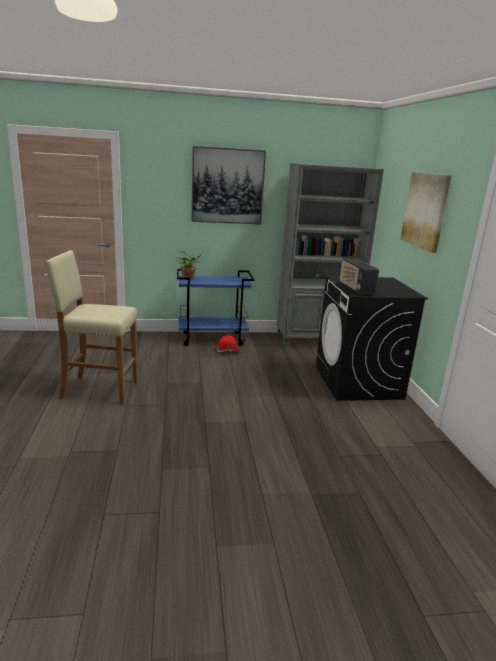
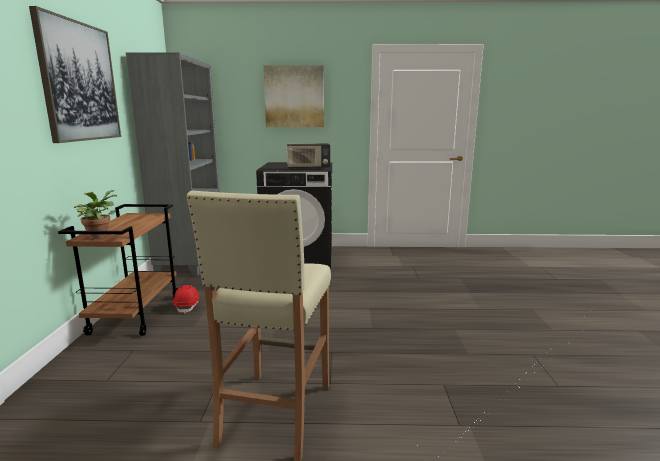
camera: 80 degrees left, 5 degrees down
blue cart [177,269,254,346] -> brown cart [58,204,178,336]

